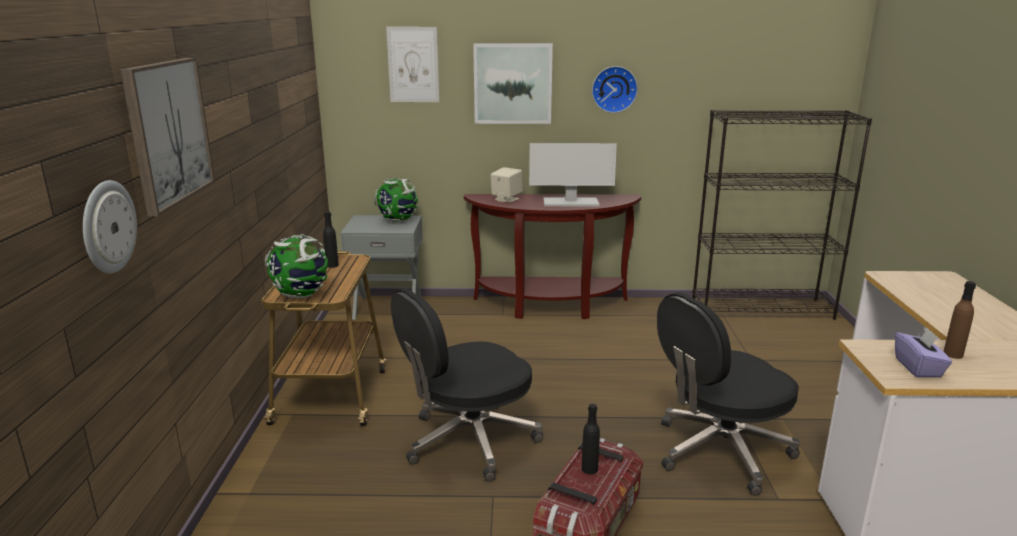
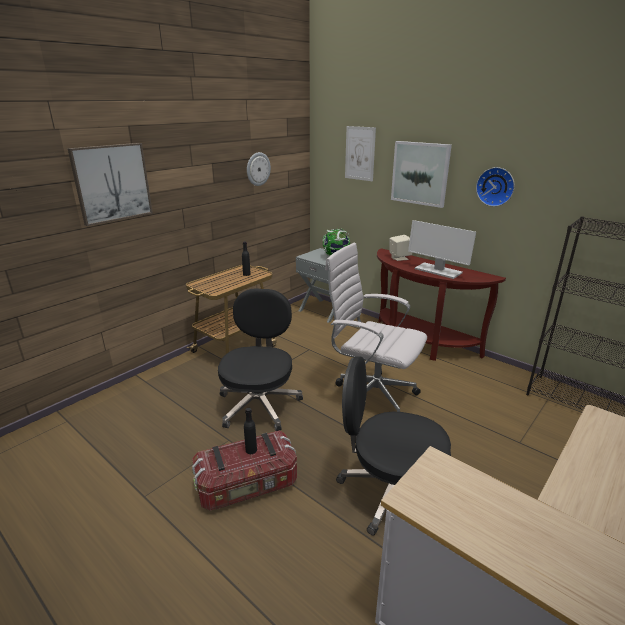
camera: 40 degrees right, 5 degrees up
wall clock [83,180,137,273] -> wall clock moved to [247,152,271,186]
globe [265,234,328,298] -> none
black office chair [391,288,543,482] -> black office chair turned 90 degrees clockwise [218,288,303,431]
purple tissue box [895,327,952,378] -> none
brown bottle [943,281,976,359] -> none
none -> white office chair [325,243,427,412]

